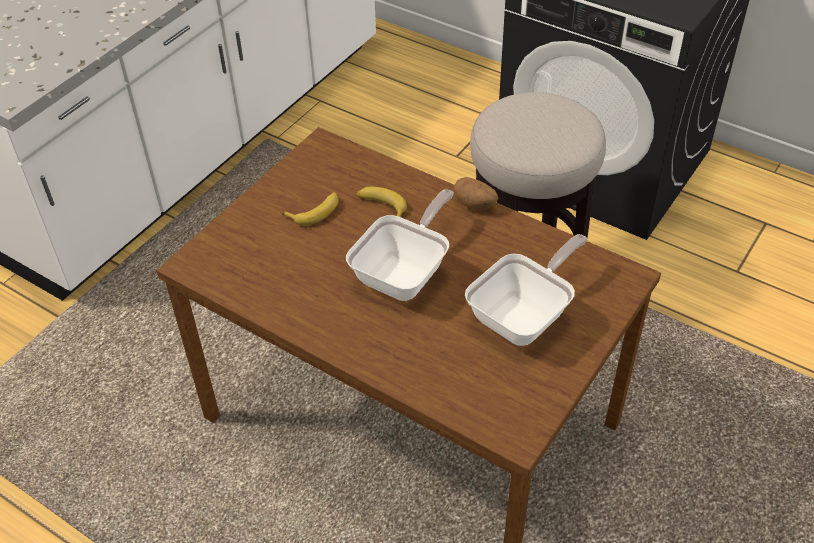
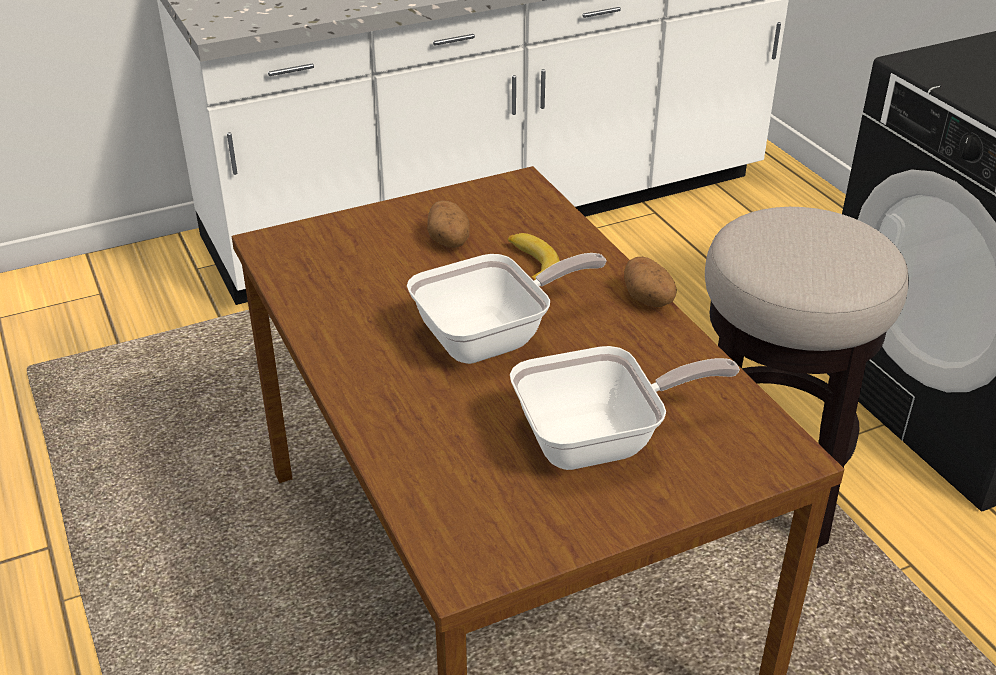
camera: 30 degrees right, 10 degrees down
banana [282,192,339,226] -> potato [427,201,470,248]

